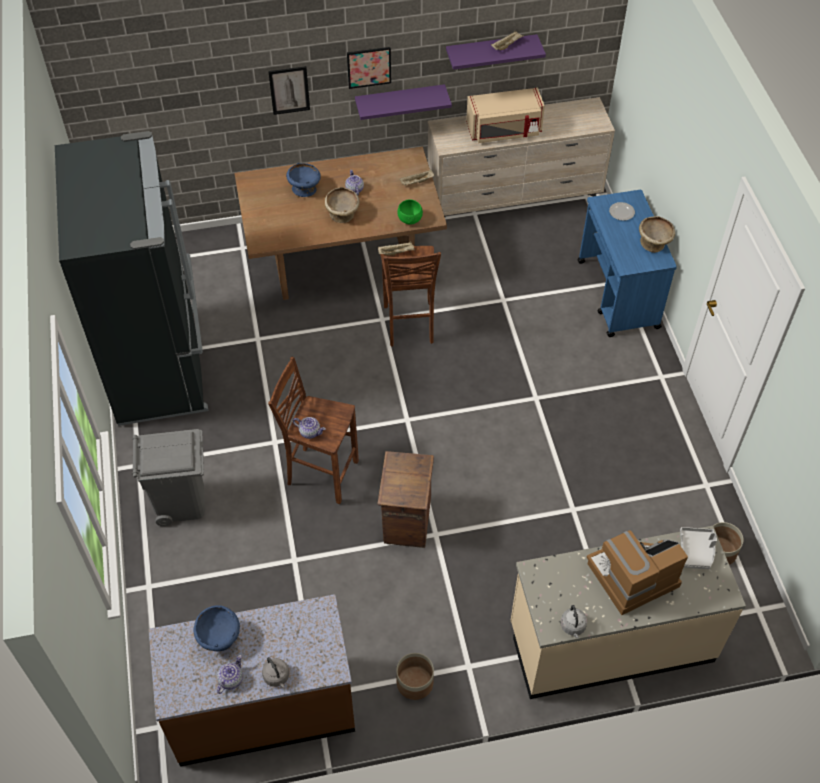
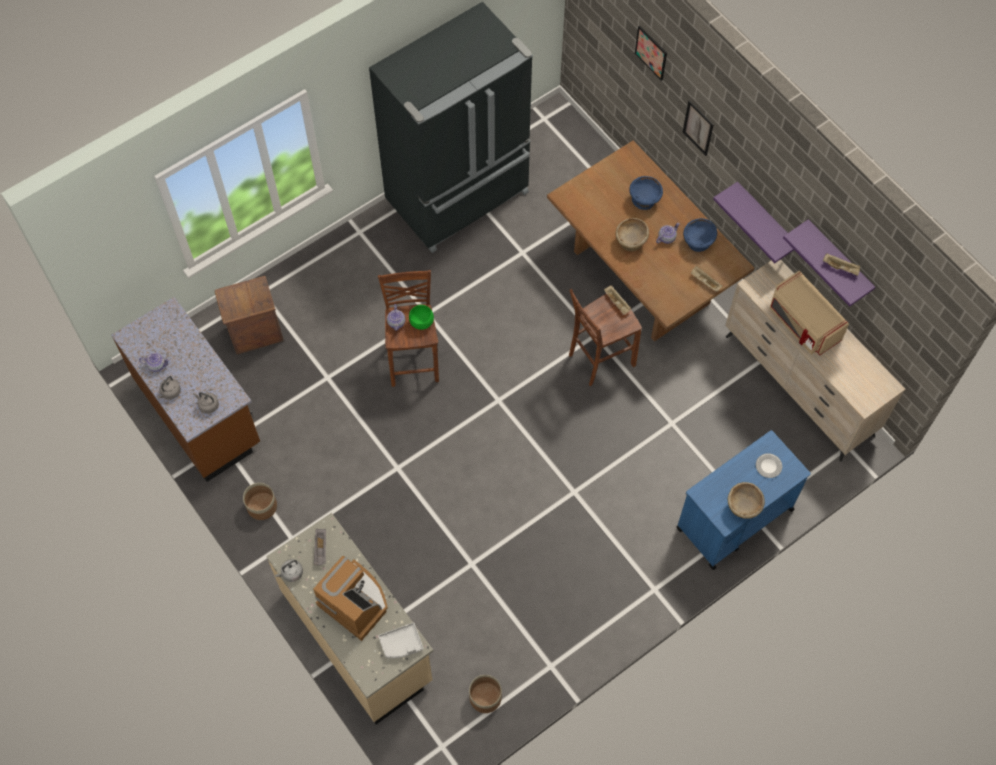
camera: 65 degrees right, 10 degrees up
grey trash can [132,429,205,526] -> none
blue bowl [193,605,240,651] -> blue bowl moved to [683,218,717,252]
picture [347,47,391,89] -> picture moved to [635,26,667,81]
crate [377,451,434,548] -> crate moved to [214,276,284,354]
green bowl [397,199,423,225] -> green bowl moved to [409,305,434,330]
none -> grey kettle [193,392,219,414]
none -> grey tray [314,529,326,565]

